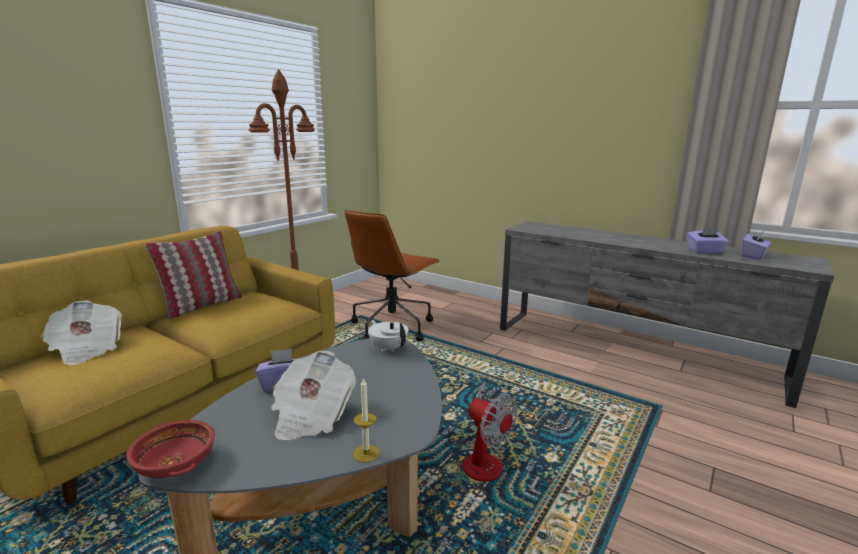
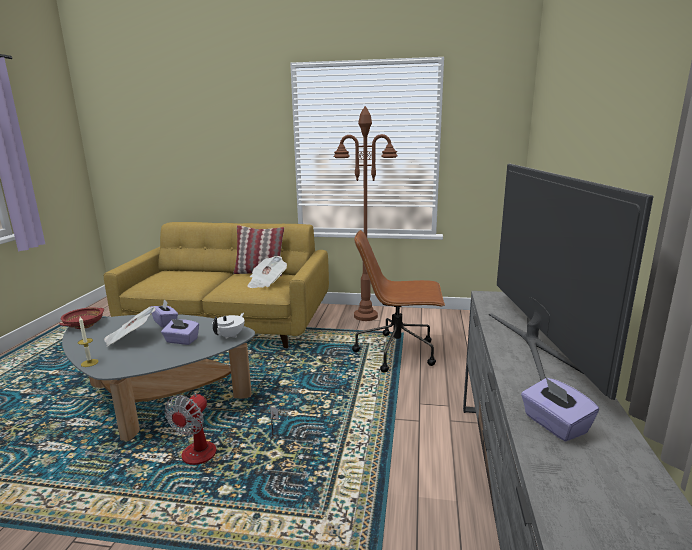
camera: 65 degrees right, 0 degrees up
newspaper [41,301,122,366] -> newspaper moved to [247,256,287,288]
purple tissue box [741,230,771,260] -> purple tissue box moved to [161,319,199,345]
none -> television [489,163,653,400]

